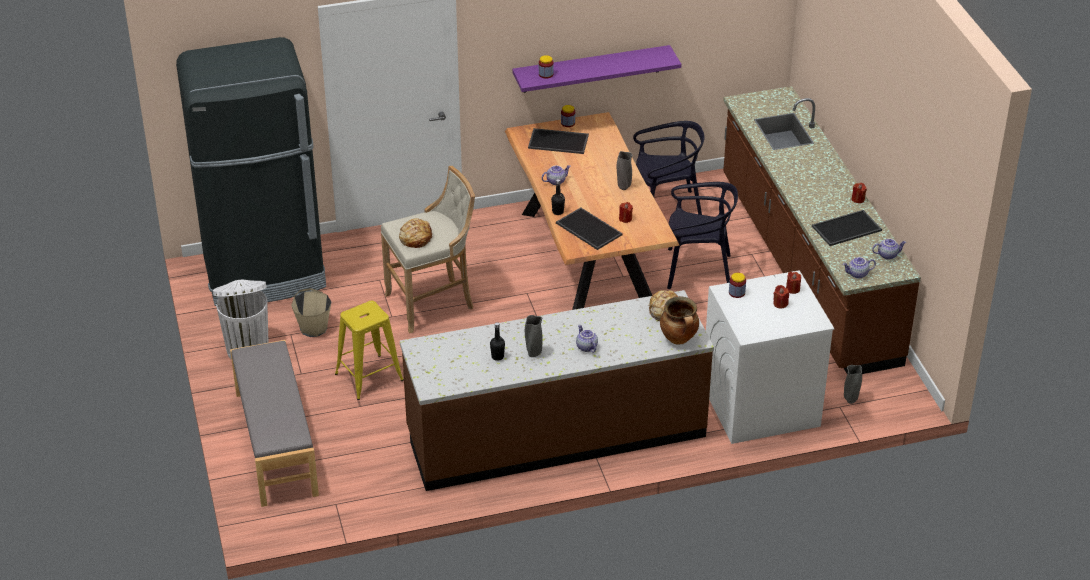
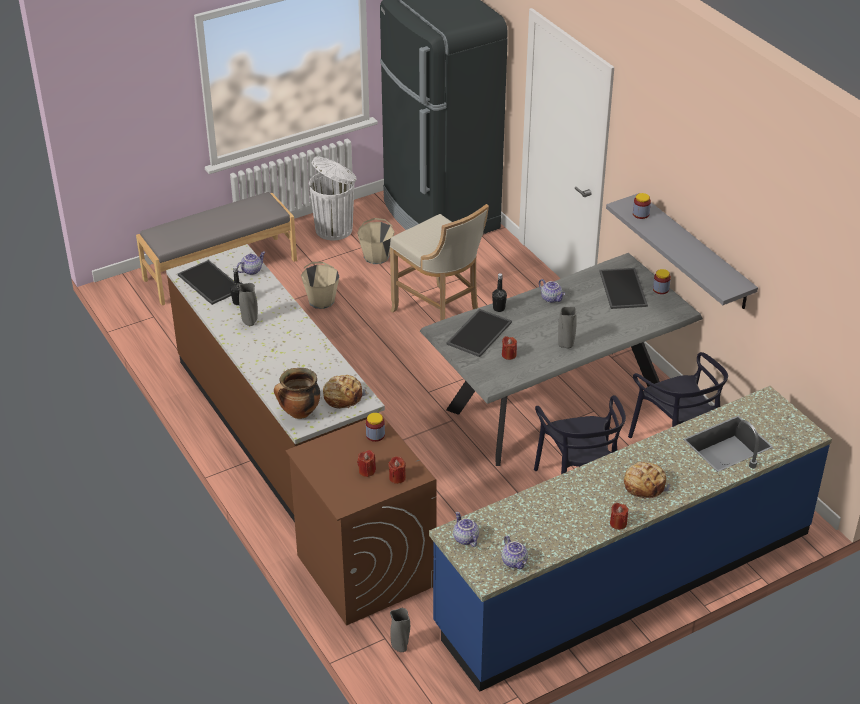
camera: 75 degrees right, 0 degrees up
yellow stool [335,301,404,400] -> beige bucket [301,262,339,309]
bread [399,218,432,248] -> bread moved to [624,462,672,499]
brown dining table [505,112,680,310] -> grey dining table [420,253,703,466]
purple shelf [512,45,681,93] -> grey shelf [606,193,758,309]
teapot [576,325,598,353] -> teapot moved to [237,252,265,275]
white washing machine [706,270,834,444] -> brown washing machine [285,417,437,626]
brown counter [723,86,921,374] -> blue counter [429,386,832,692]
tray [812,210,882,246] -> tray moved to [178,260,234,305]

